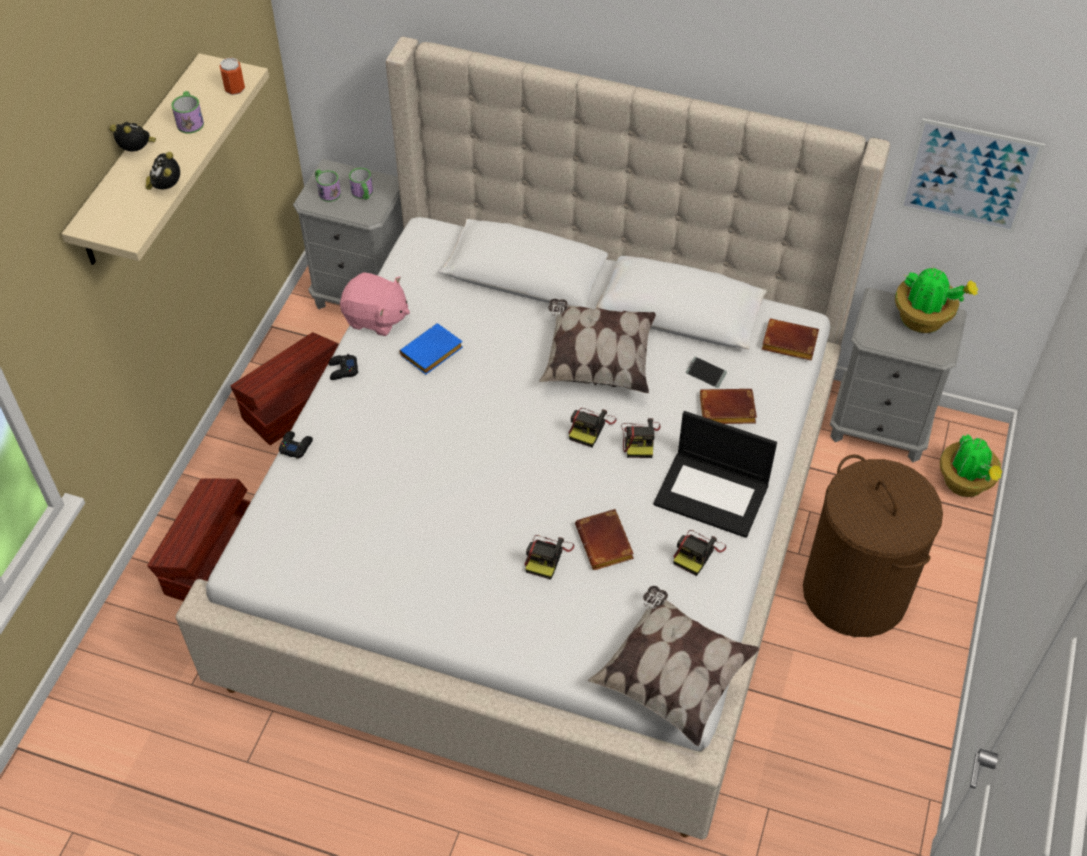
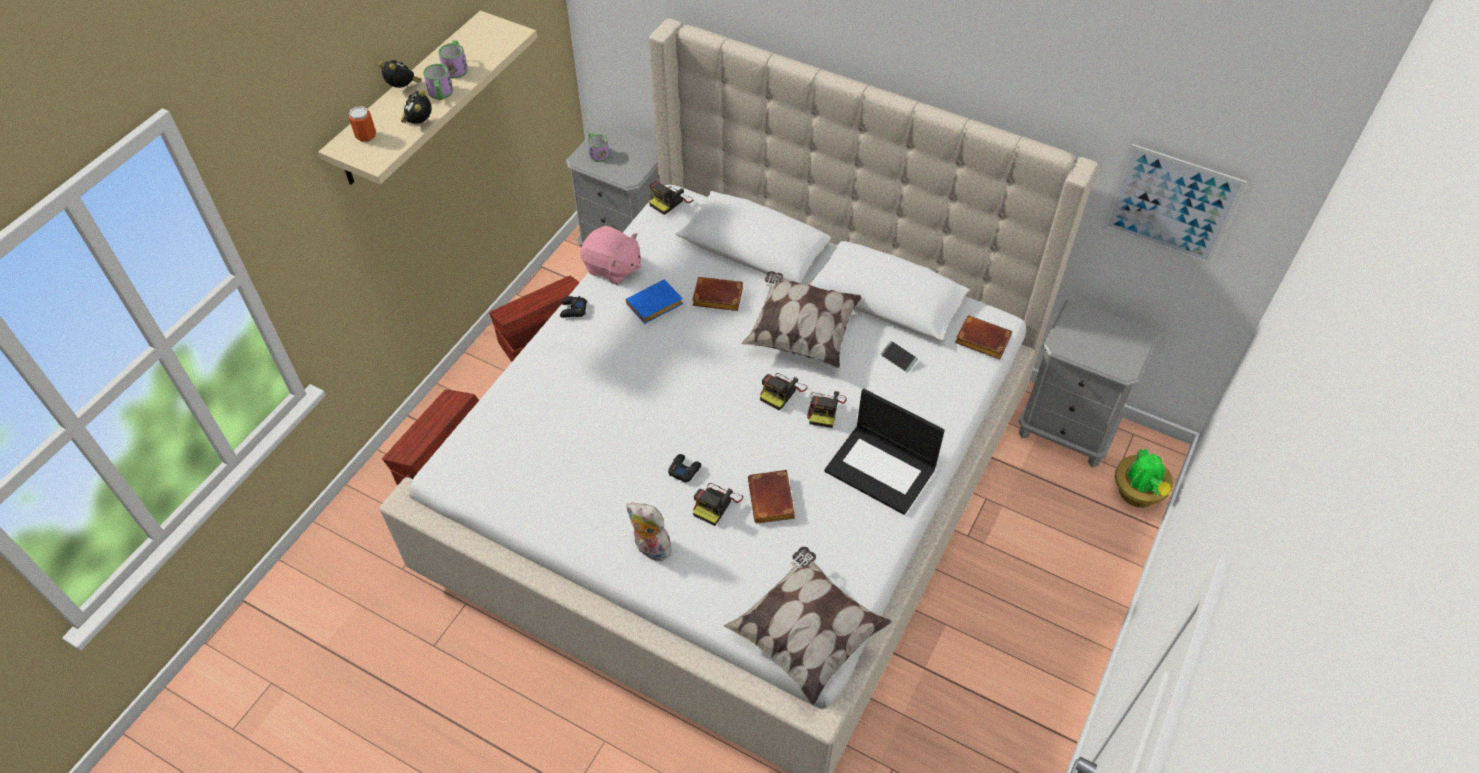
camera: 10 degrees right, 0 degrees up
can [219,57,245,95] -> can moved to [349,106,376,142]
black game controller [279,431,313,459] -> black game controller moved to [668,454,701,483]
mug [349,168,373,200] -> mug moved to [423,64,453,100]
camera [673,530,726,576] -> camera moved to [649,181,693,215]
brown book [700,389,757,424] -> brown book moved to [692,277,743,311]
brown laundry basket [803,454,943,637] -> none
potted plant [895,268,978,333] -> none
none -> plush toy [626,503,672,561]

